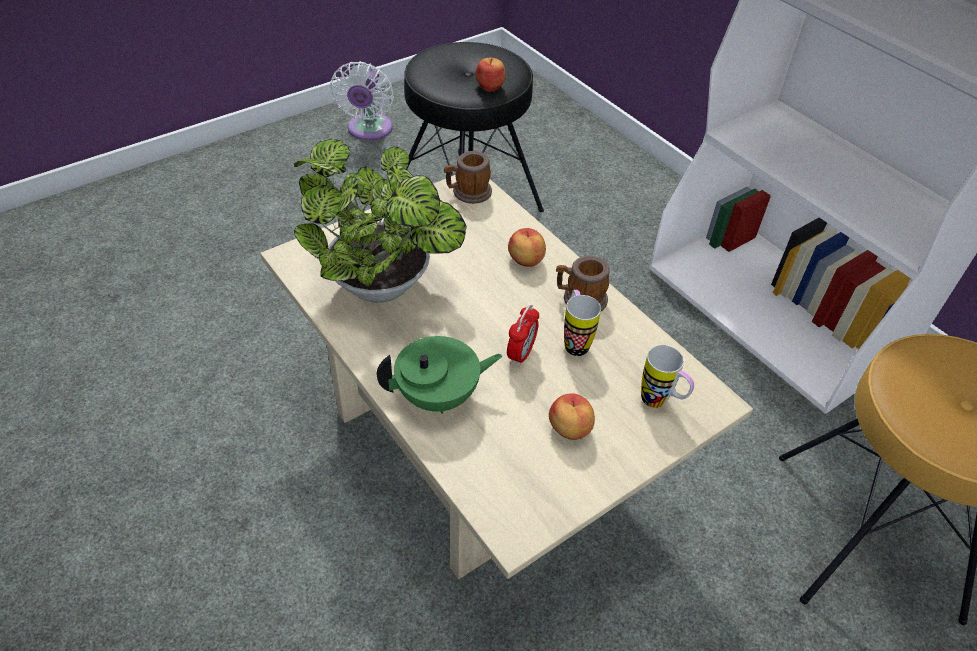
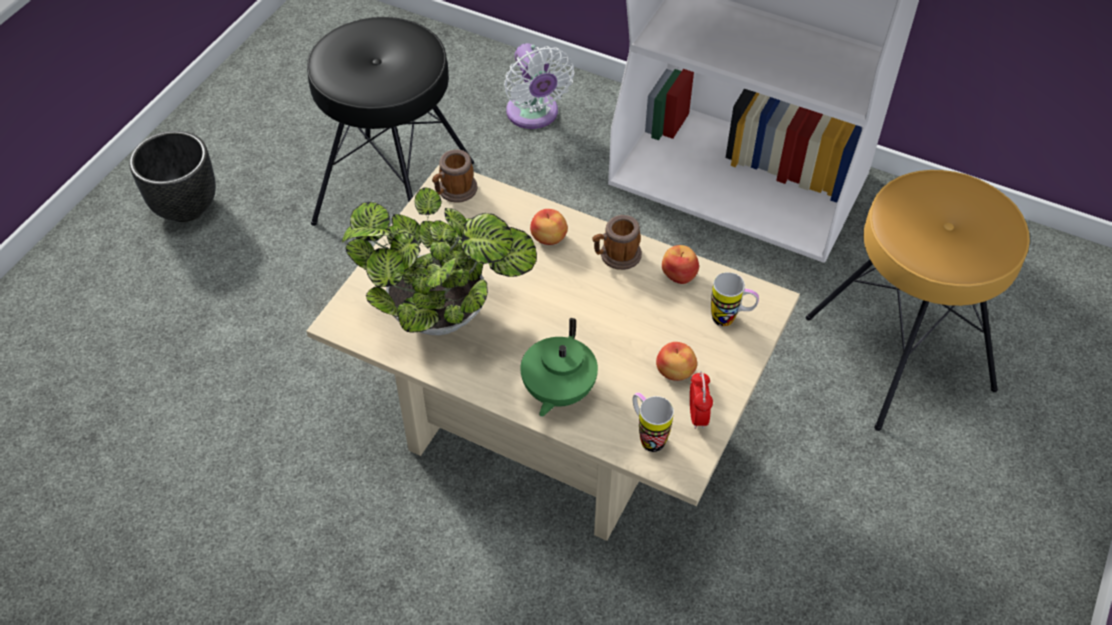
camera: 25 degrees left, 5 degrees up
white fan [330,61,394,141] -> white fan moved to [504,43,575,129]
green teapot [377,336,502,414] -> green teapot turned 150 degrees clockwise [520,318,598,417]
apple [475,58,505,92] -> apple moved to [662,245,699,284]
alarm clock [507,305,539,367] -> alarm clock moved to [690,371,713,429]
mug [564,290,601,356] -> mug moved to [633,392,674,452]
none -> black planter [129,131,216,222]

